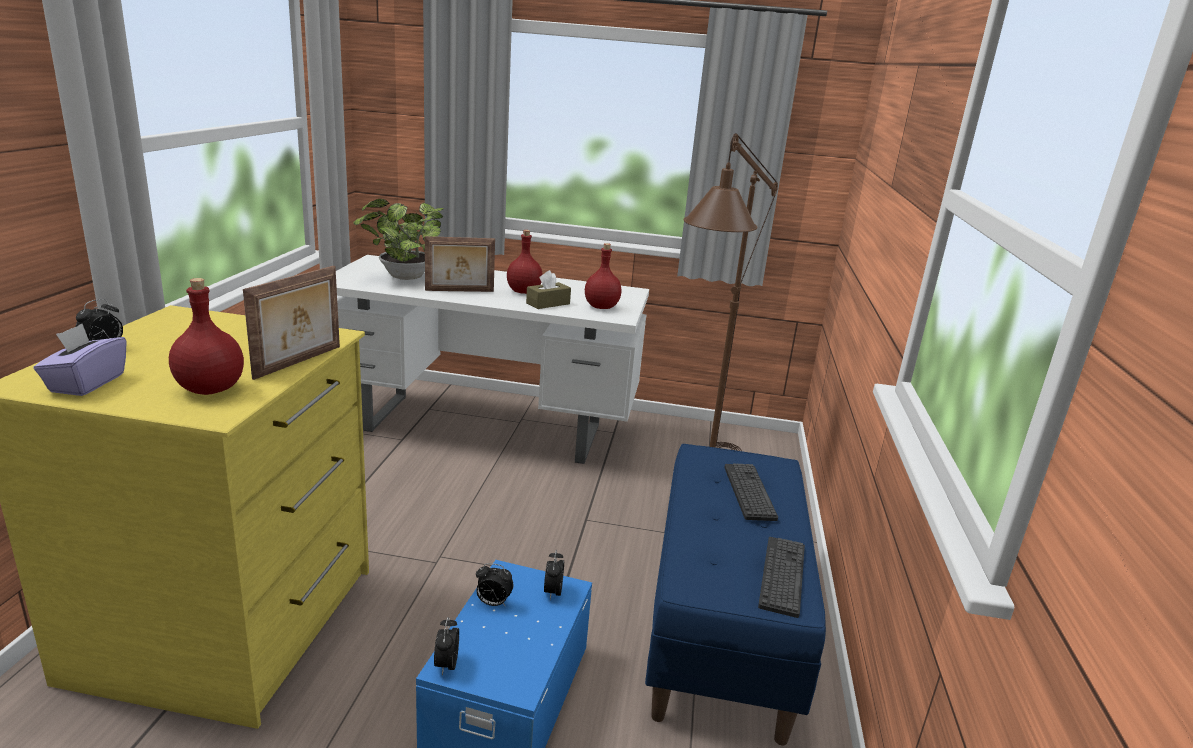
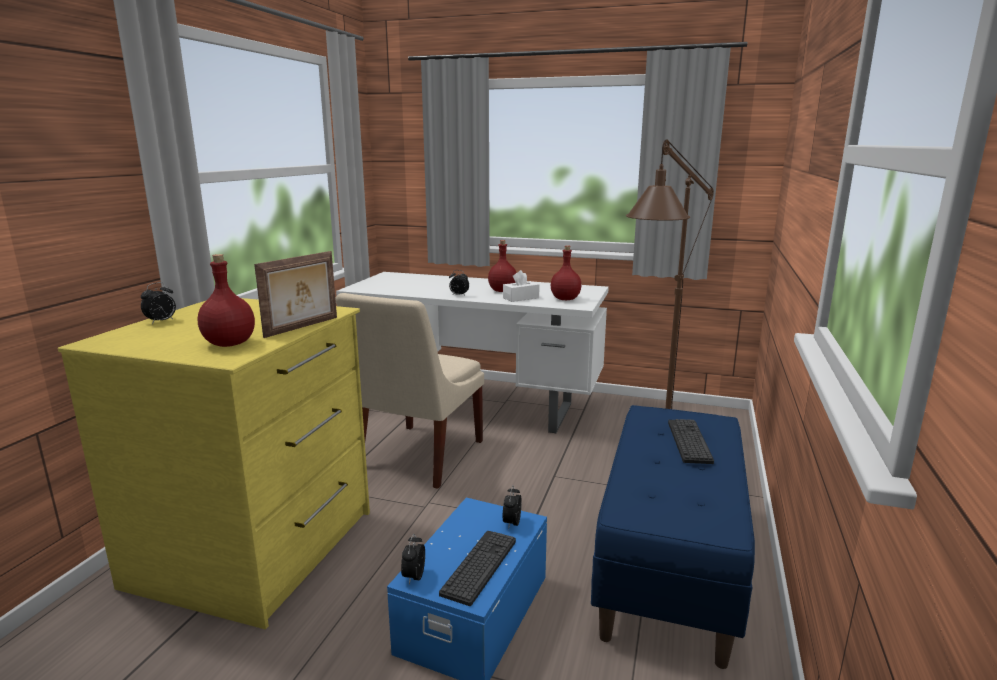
camera: 10 degrees right, 5 degrees down
purple tissue box [33,324,127,396] -> none
potted plant [353,199,444,280] -> none
picture frame [425,236,495,292] -> none
alarm clock [476,563,513,606] -> alarm clock moved to [449,270,469,296]
brown tissue box [526,270,571,309] -> white tissue box [503,270,540,302]
keyboard [758,537,805,618] -> keyboard moved to [439,531,516,606]
none -> beige chair [335,293,484,489]

